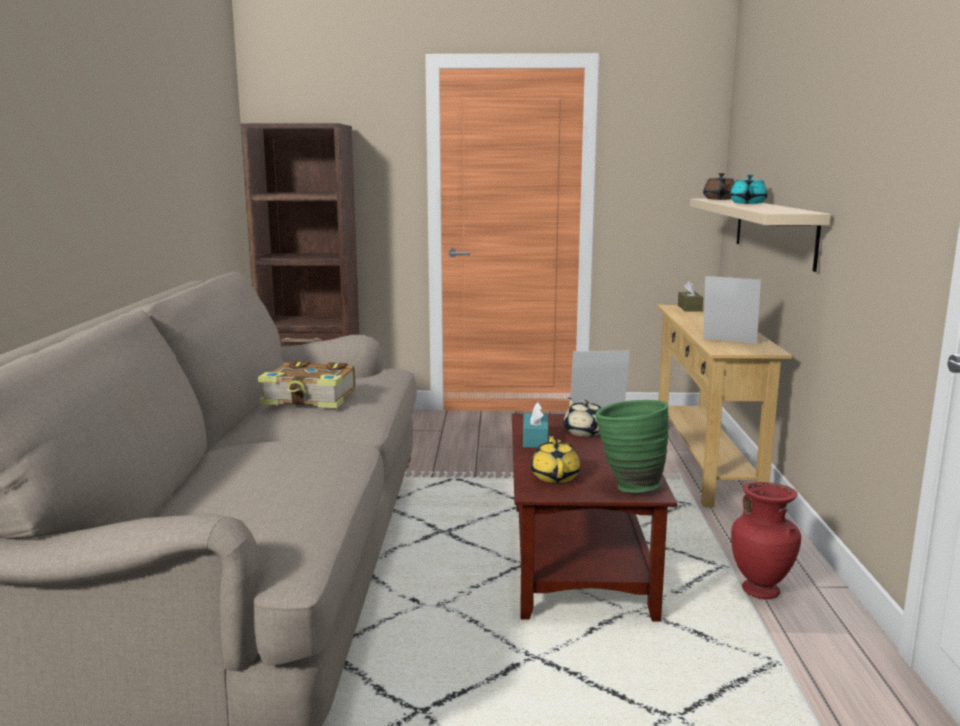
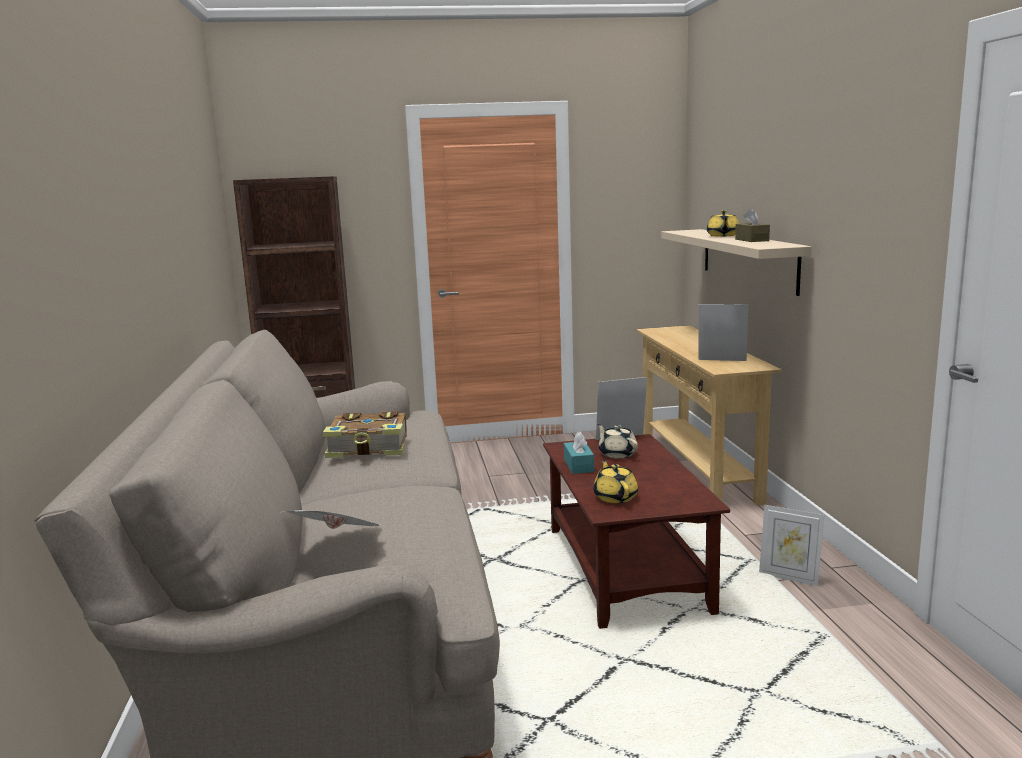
camera: 10 degrees left, 0 degrees up
green vase [595,400,669,493] -> none
brown tissue box [678,281,703,312] -> brown tissue box moved to [735,208,770,242]
brown teapot [703,173,735,200] -> none
turquoise teapot [730,174,768,204] -> yellow teapot [707,210,739,237]
red vase [731,482,801,599] -> picture frame [759,505,824,586]
none -> newspaper [284,510,380,529]

